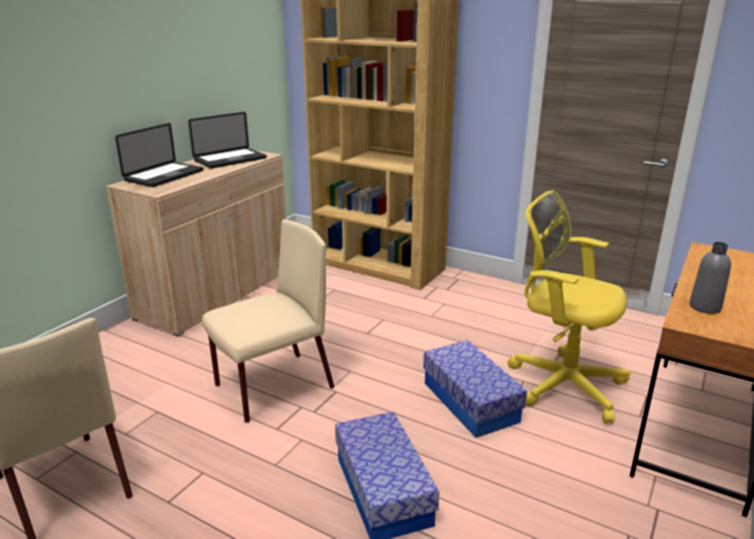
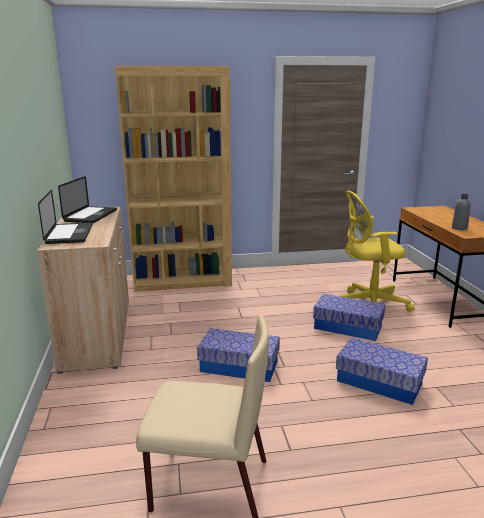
camera: 40 degrees left, 5 degrees down
beige chair [202,219,334,423] -> storage box [197,328,280,382]

